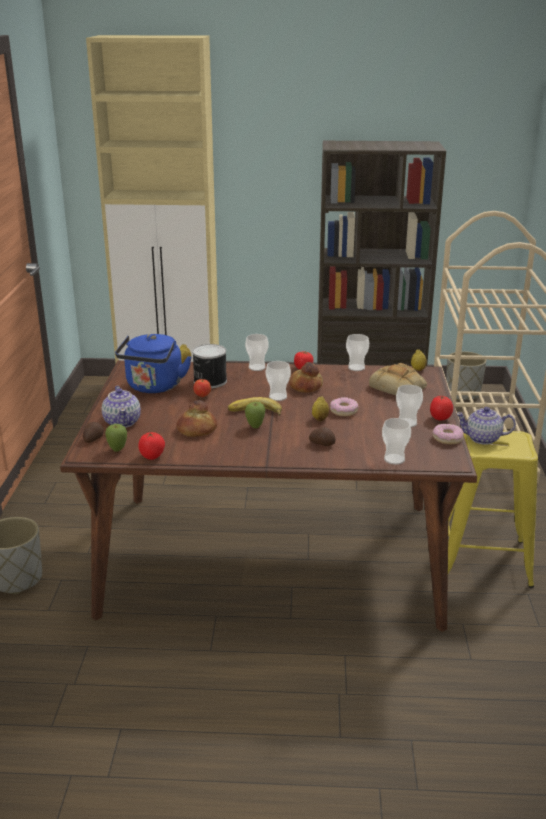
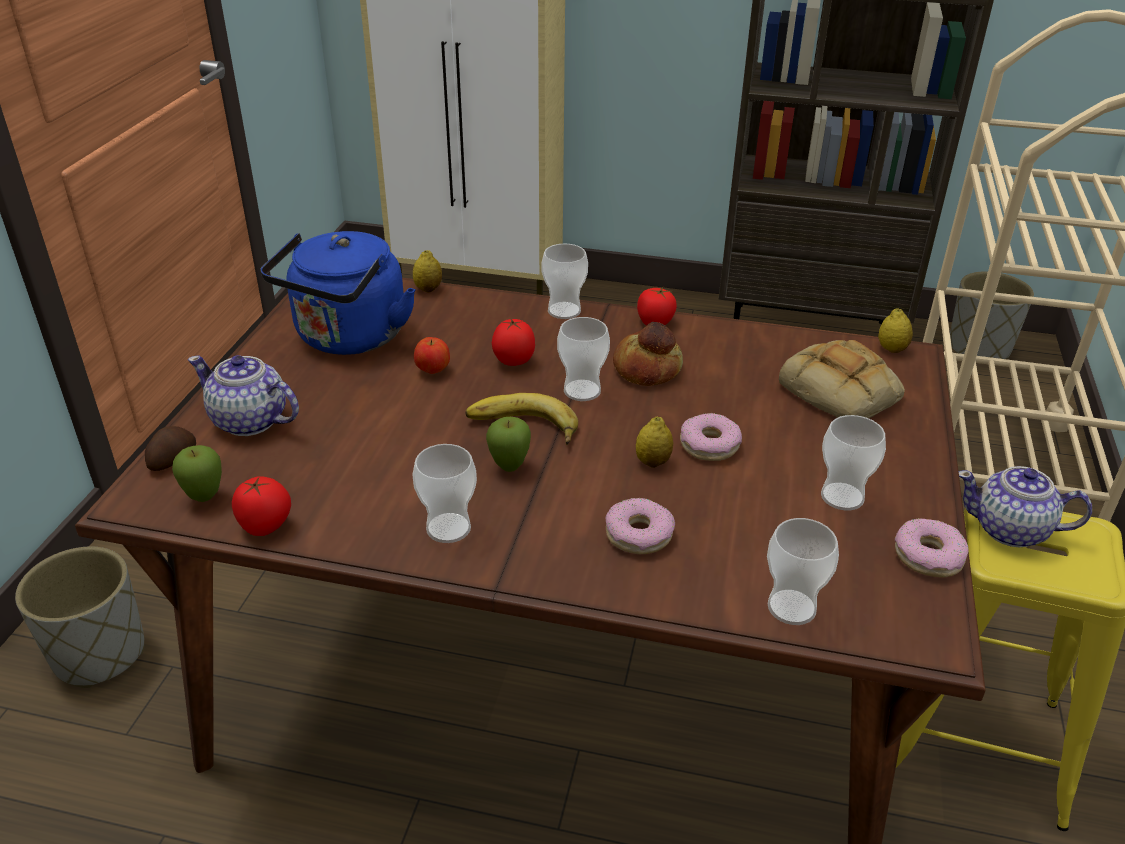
camera: 10 degrees right, 10 degrees up
teapot [102,386,141,428] -> teapot turned 120 degrees clockwise [188,355,299,436]
bread [177,400,217,437] -> none
can [192,344,227,388] -> none
potato [309,427,336,446] -> donut [606,498,675,554]
cup [346,334,369,371] -> cup moved to [412,444,477,543]
tomato [430,396,453,420] -> tomato moved to [492,318,535,366]

